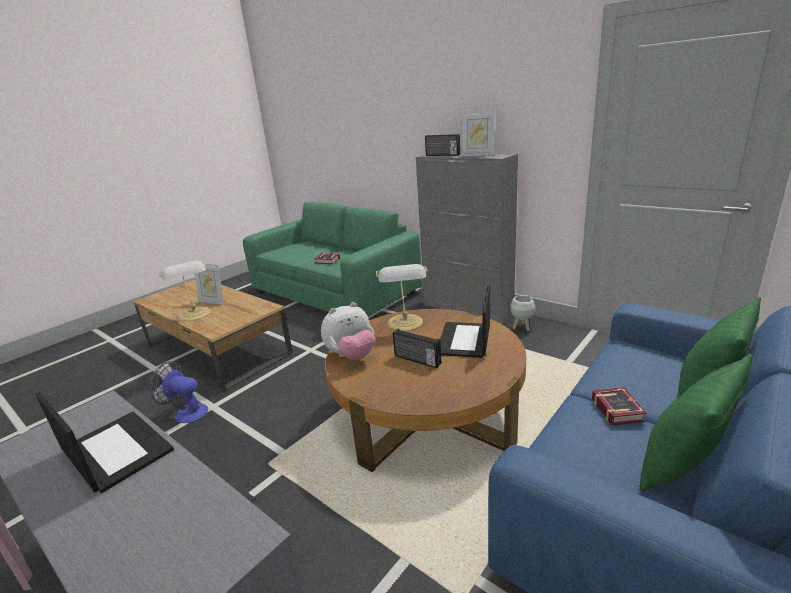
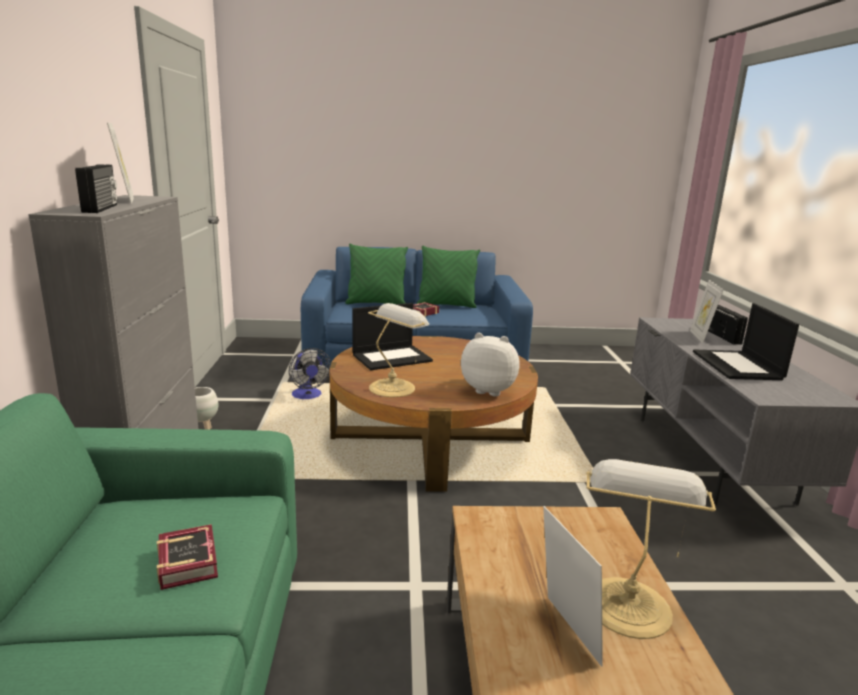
camera: 135 degrees left, 5 degrees down
fan [150,361,208,423] -> fan moved to [289,348,331,399]
radio [393,329,441,368] -> radio moved to [708,305,748,345]
none -> picture frame [690,280,723,344]

